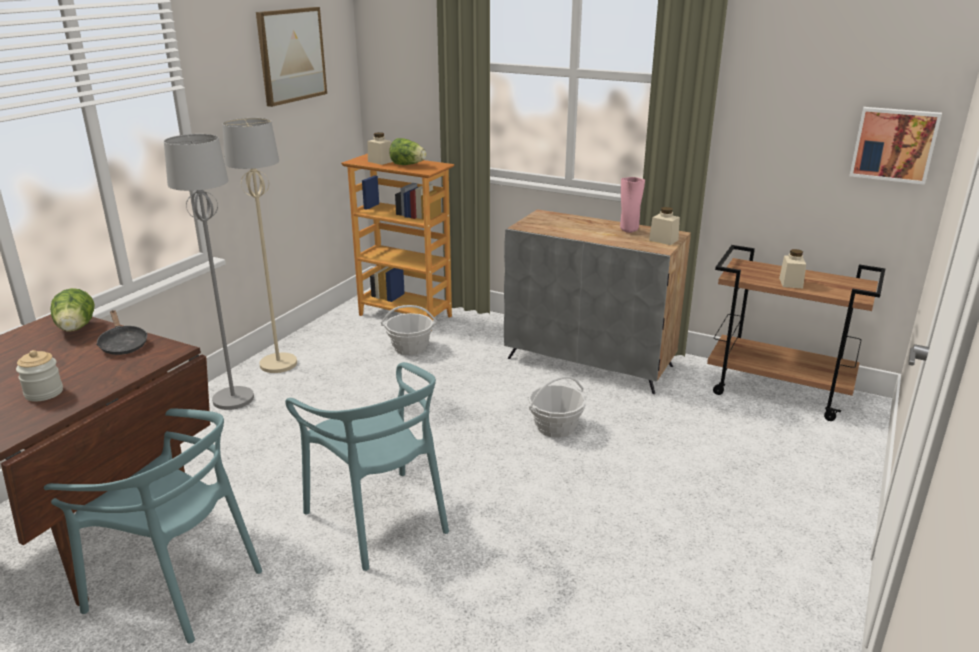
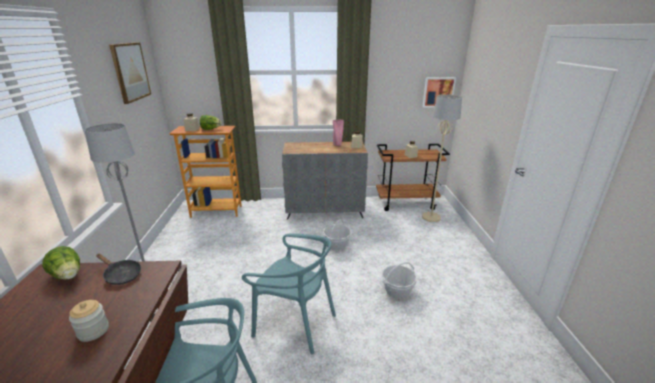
camera: 30 degrees left, 0 degrees up
beige floor lamp [222,118,297,373] -> beige floor lamp moved to [422,94,462,222]
basket [381,305,437,355] -> basket moved to [381,262,417,299]

